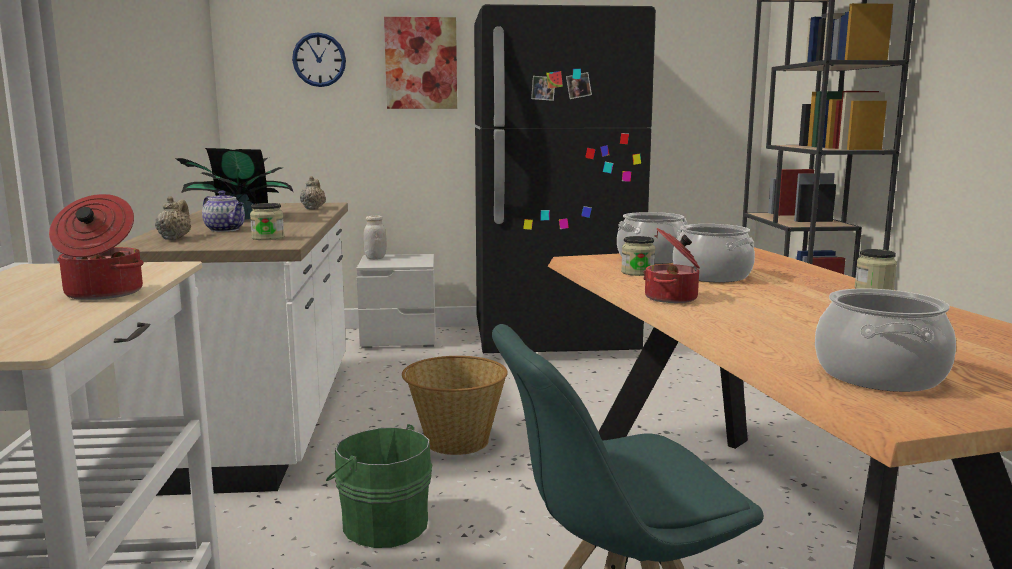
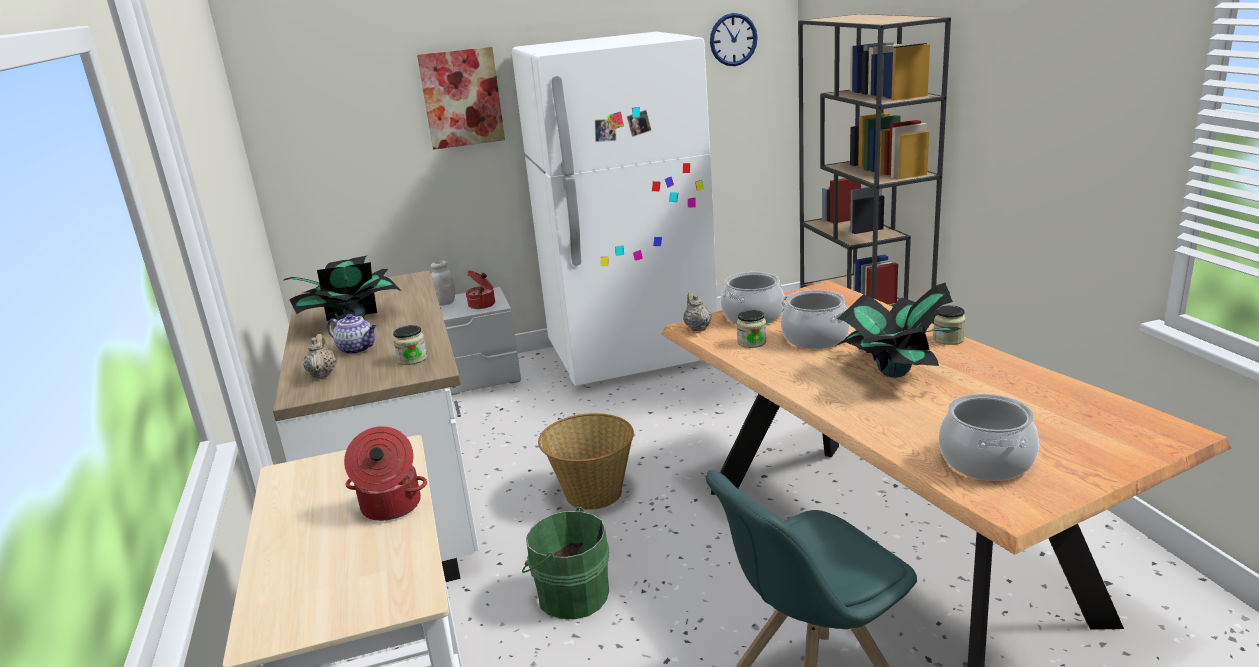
camera: 10 degrees left, 10 degrees up
wall clock [292,32,346,87] -> wall clock moved to [710,13,758,66]
beige teapot [300,176,326,210] -> beige teapot moved to [683,292,712,331]
black fridge [474,4,656,353] -> white fridge [512,32,718,386]
cooking pot [643,228,700,303] -> cooking pot moved to [466,270,495,309]
none -> potted plant [836,283,961,377]

